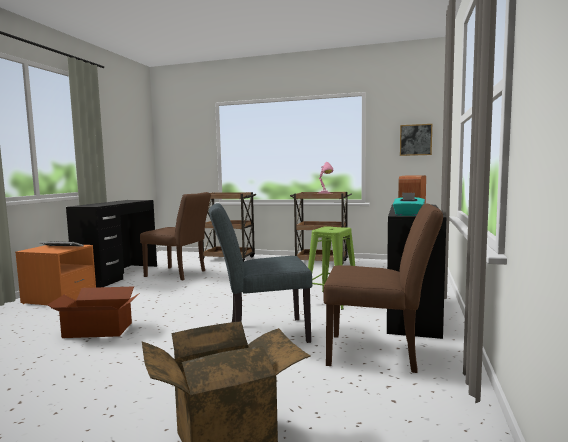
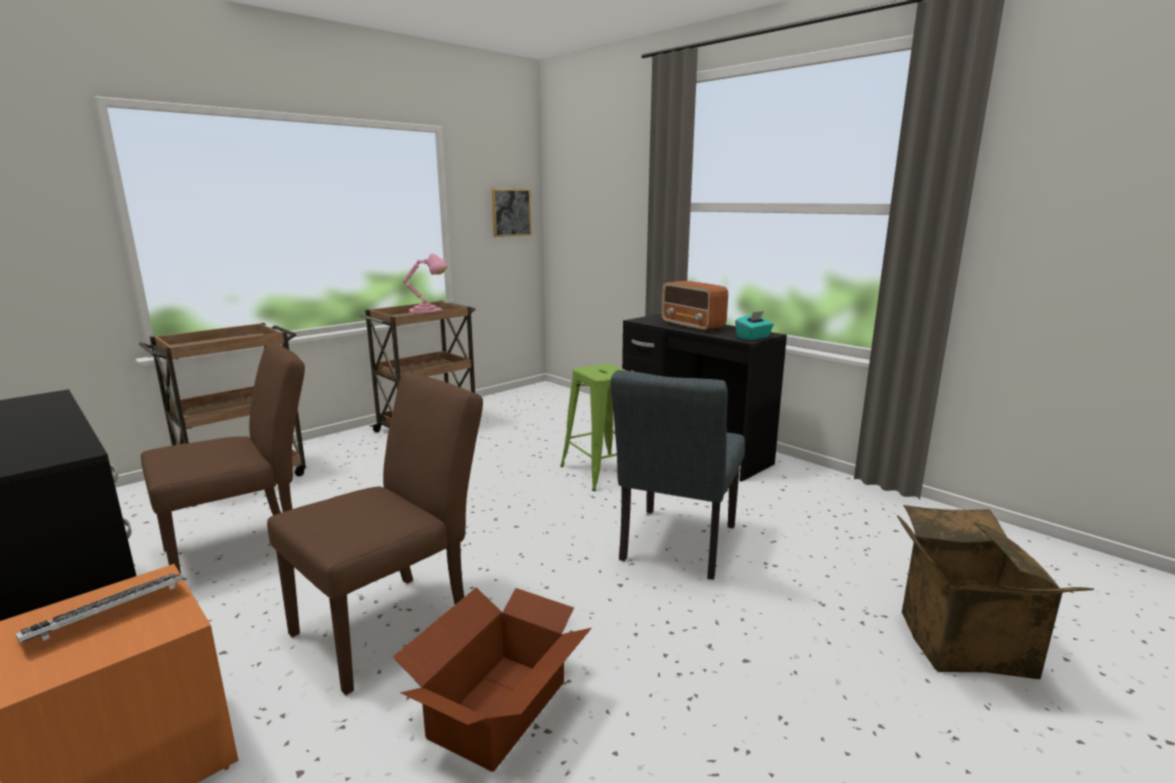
camera: 60 degrees left, 10 degrees up
brown chair [324,204,443,373] -> brown chair moved to [267,372,483,695]

